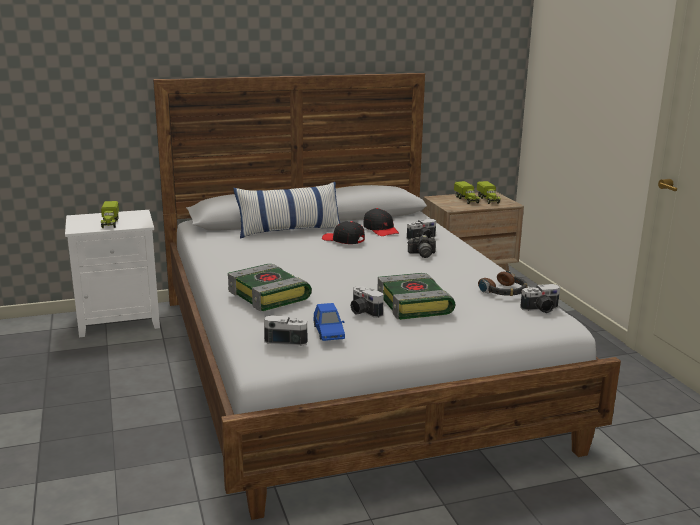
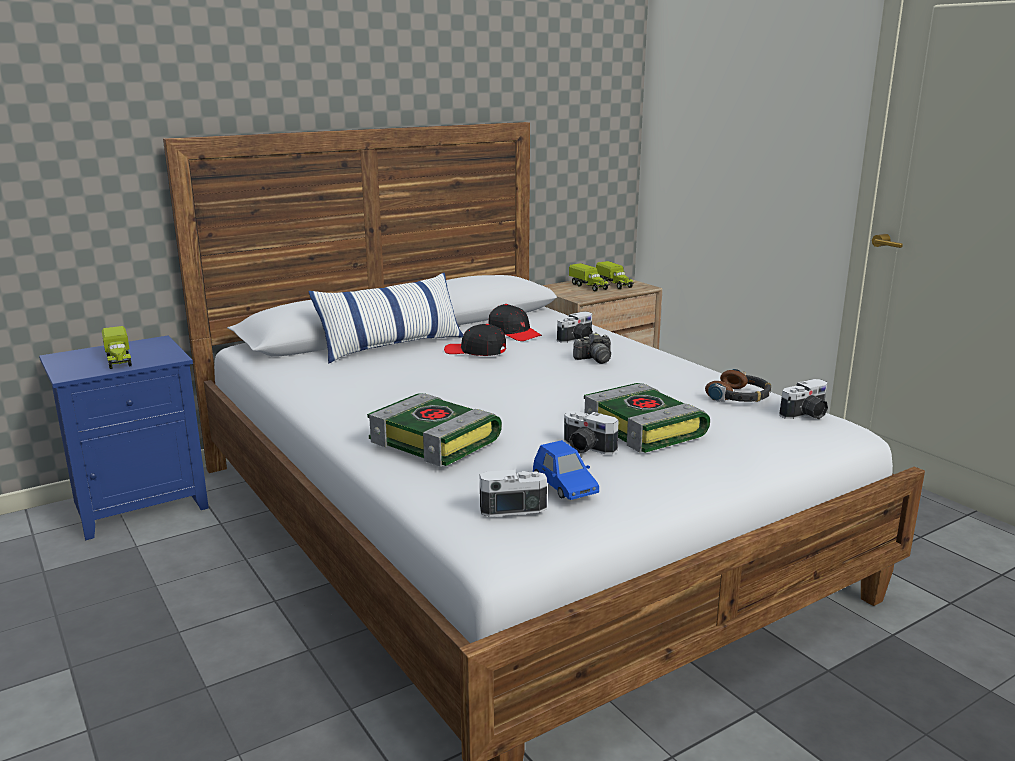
camera: 15 degrees left, 0 degrees up
white nightstand [65,210,160,337] -> blue nightstand [39,335,209,540]

